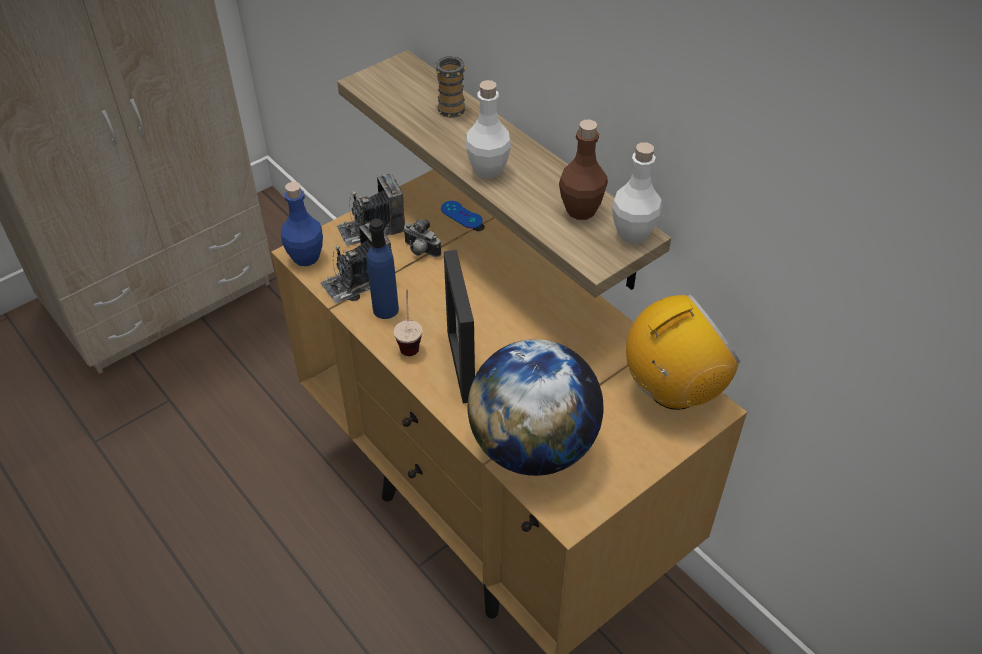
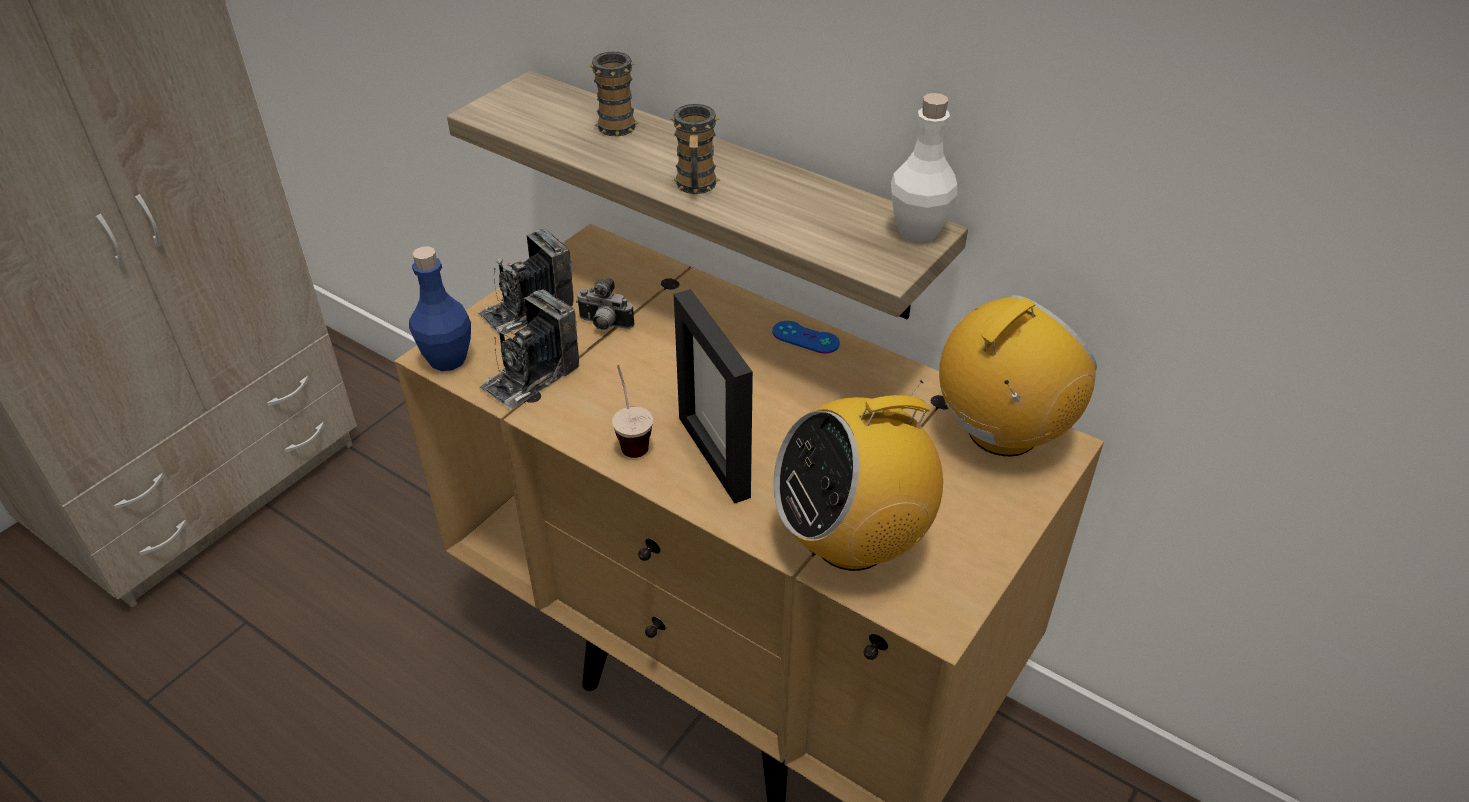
camera: 15 degrees left, 5 degrees down
blue bottle [367,219,399,319] -> none
blue game controller [441,201,483,228] -> blue game controller moved to [772,321,840,354]
white bottle [466,80,511,179] -> mug [669,104,720,194]
globe [468,339,604,476] -> radio [773,380,943,571]
brown bottle [559,120,608,220] -> none

